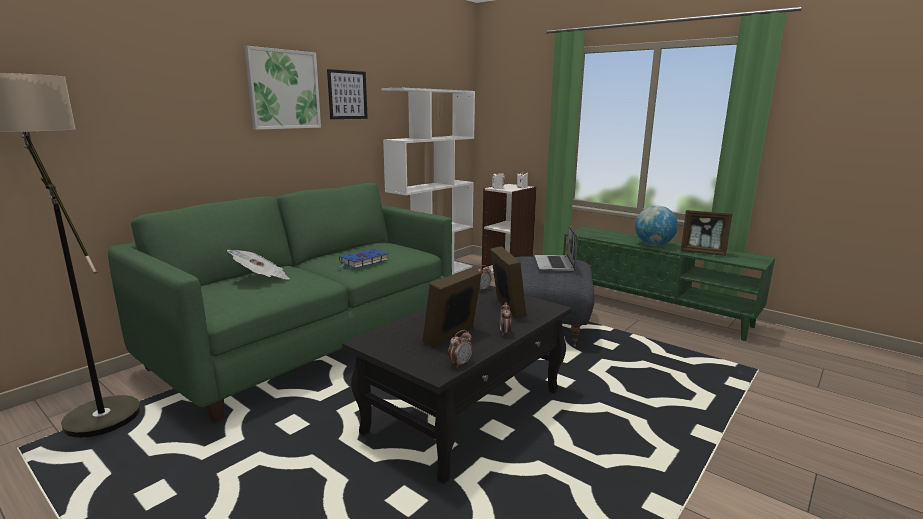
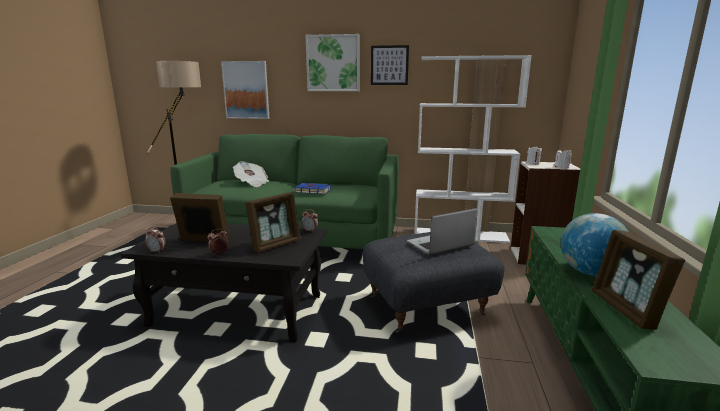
camera: 60 degrees right, 0 degrees up
none -> picture [221,61,269,119]

